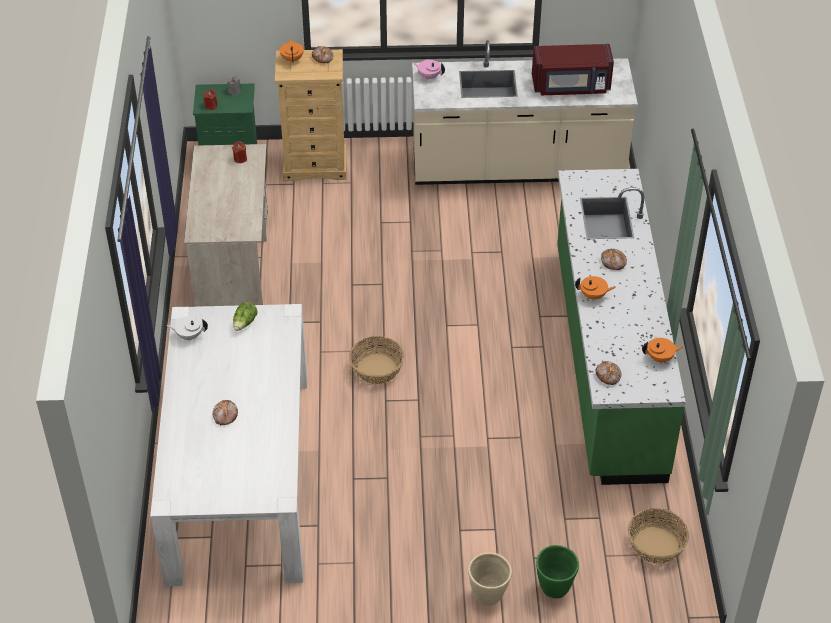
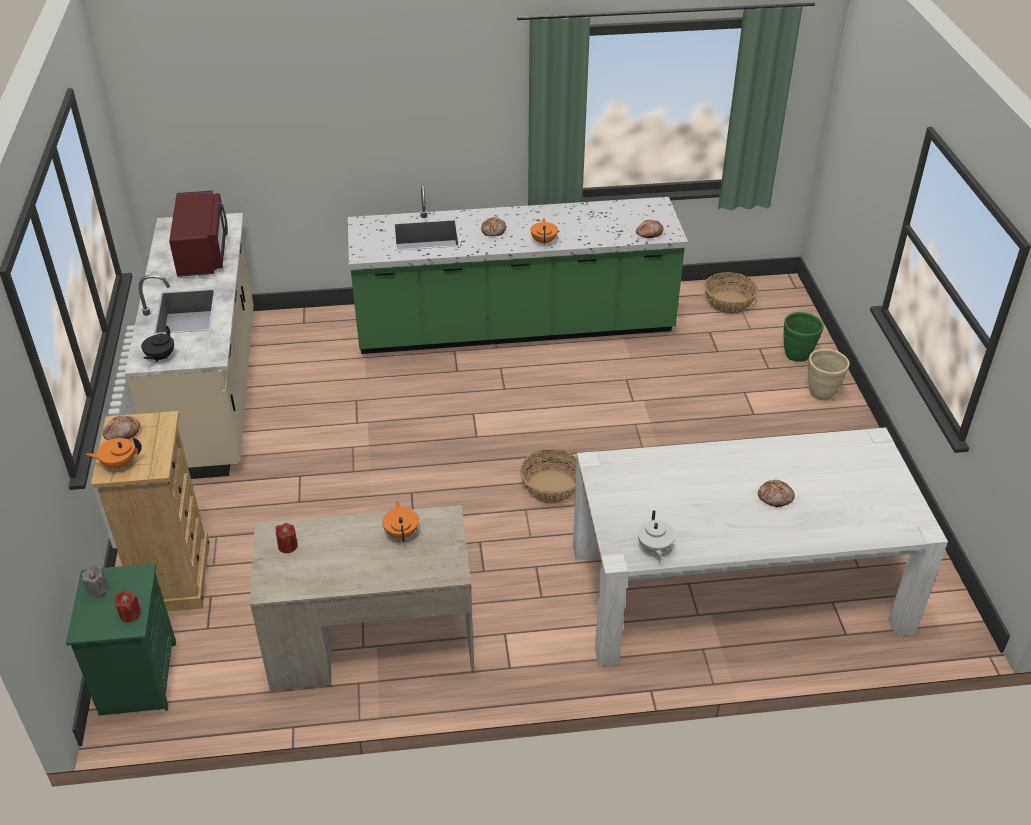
camera: 95 degrees left, 5 degrees down
lettuce [233,302,258,331] -> none
pink teapot [412,60,445,80] -> black teapot [141,325,174,362]
orange teapot [642,338,684,364] -> orange teapot moved to [382,501,419,541]

